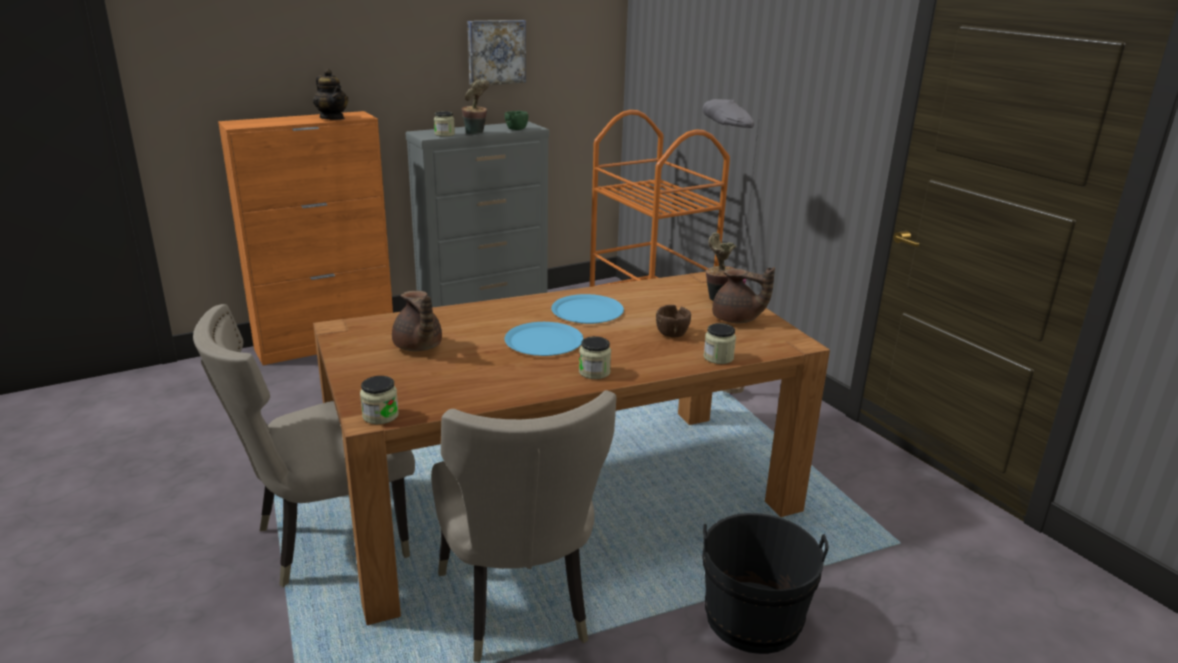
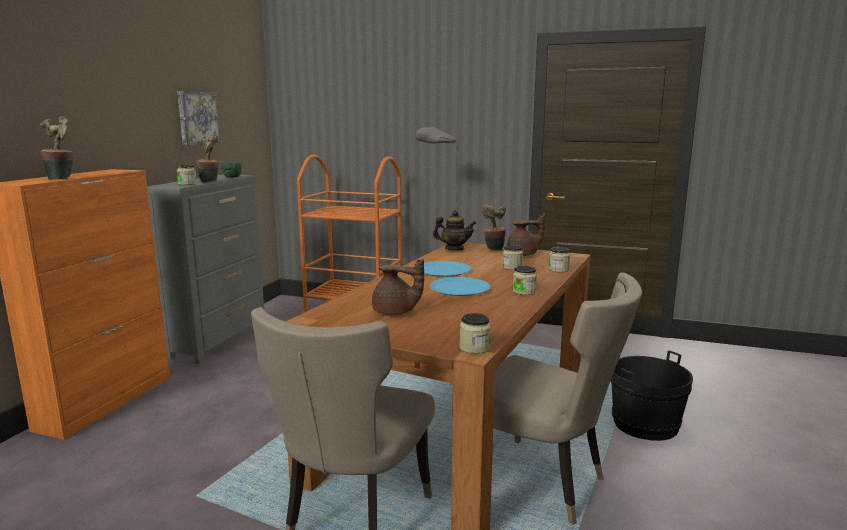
camera: 40 degrees left, 10 degrees down
teapot [313,69,349,120] -> teapot moved to [433,210,476,250]
brown bowl [656,305,691,337] -> jar [502,245,523,270]
none -> potted plant [39,116,74,180]

